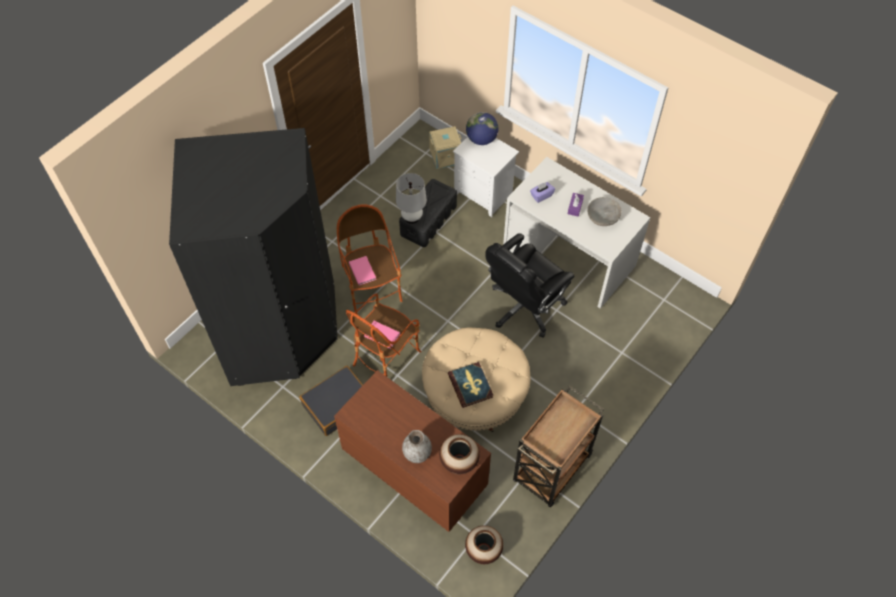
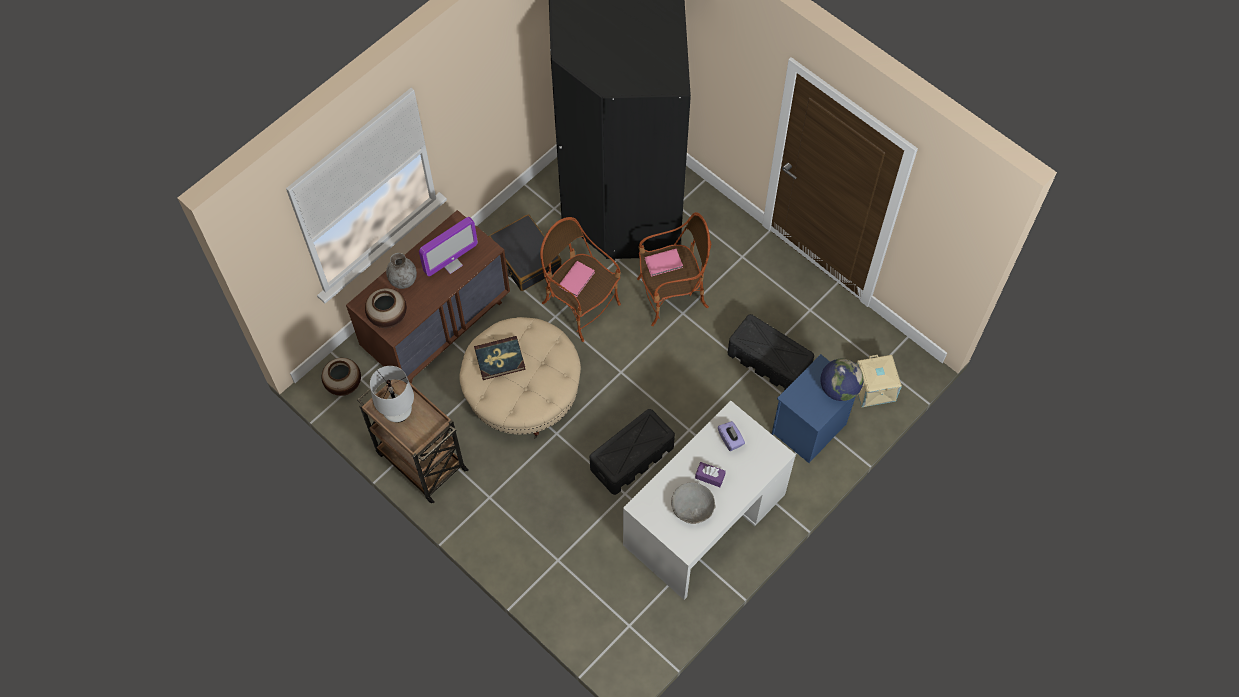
camera: 95 degrees right, 5 degrees up
white table lamp [396,173,427,224] -> white table lamp moved to [370,366,414,423]
white nightstand [453,137,519,217] -> blue nightstand [772,354,856,463]
black office chair [485,233,574,338] -> black storage box [590,409,675,495]
none -> monitor [419,217,478,276]

